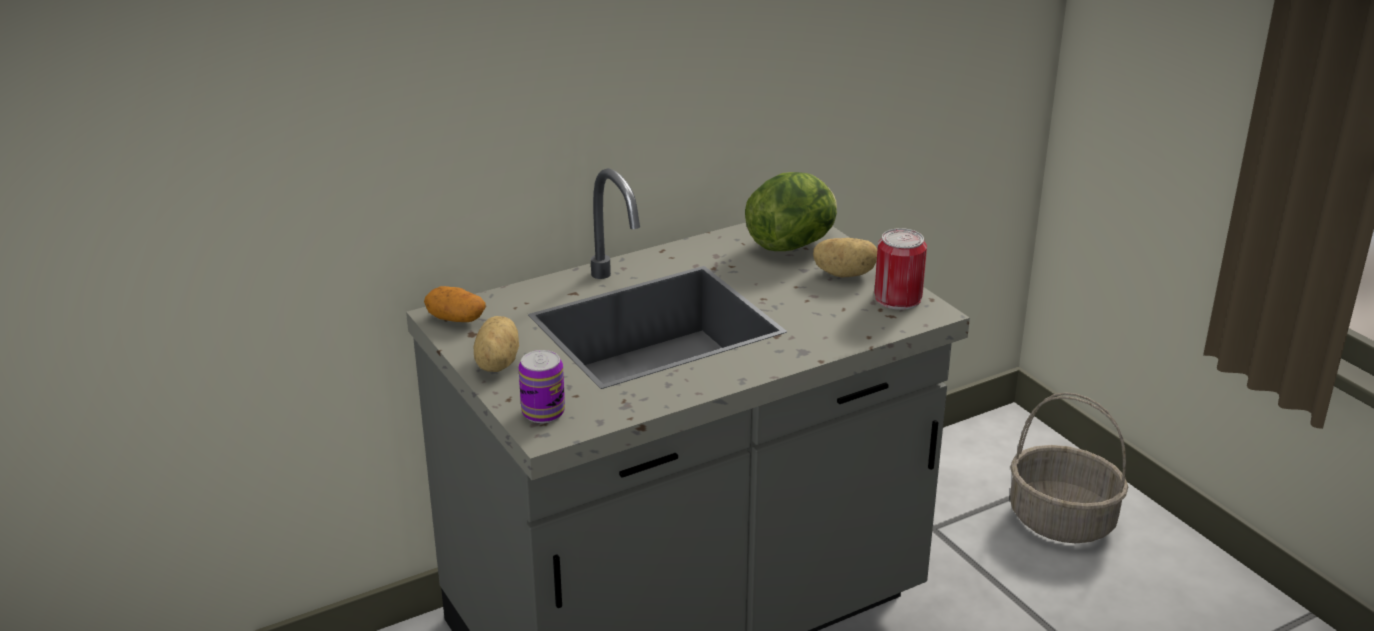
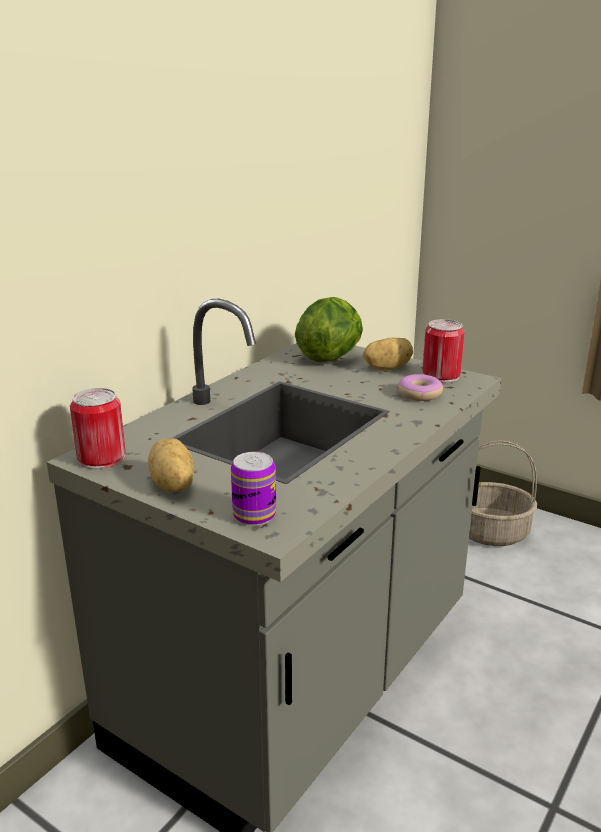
camera: 25 degrees left, 5 degrees down
potato [424,286,486,322] -> can [70,388,126,469]
none -> donut [397,374,443,401]

